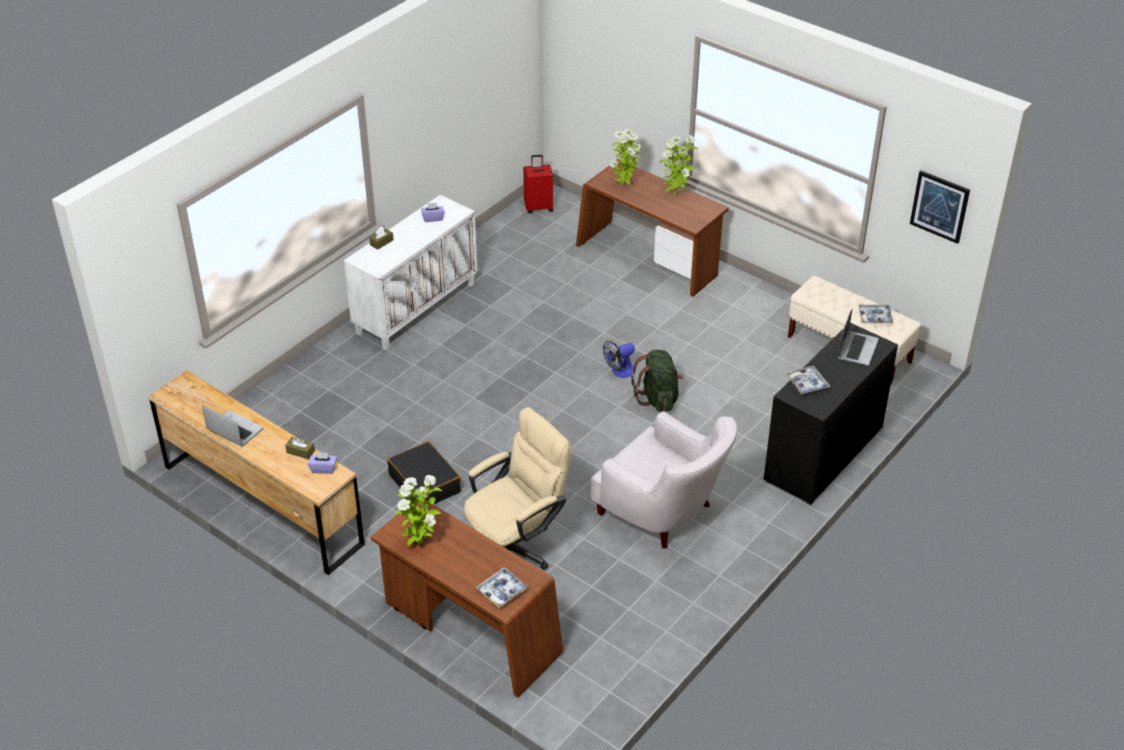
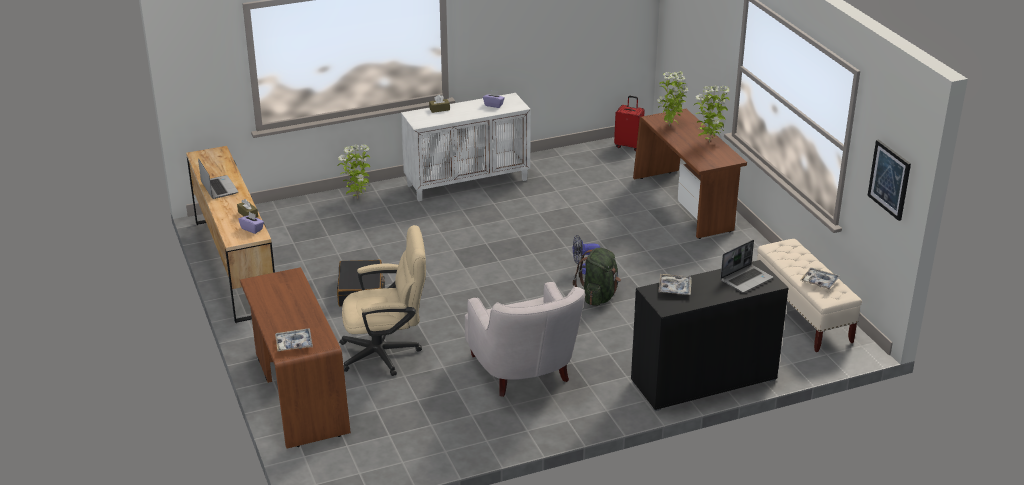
camera: 30 degrees right, 10 degrees down
potted plant [395,475,442,545] -> potted plant moved to [337,144,370,199]

